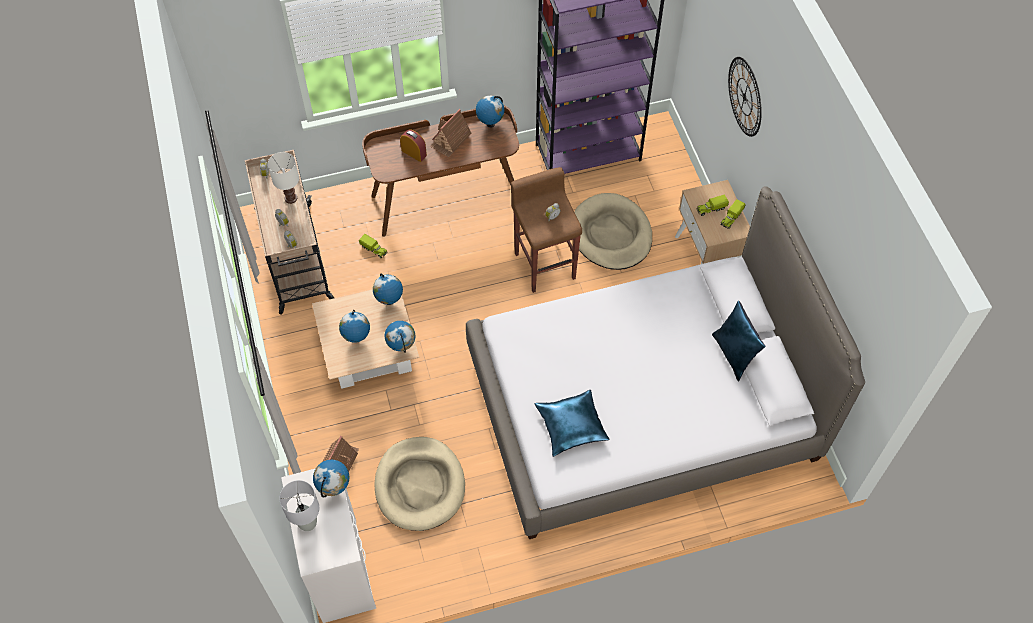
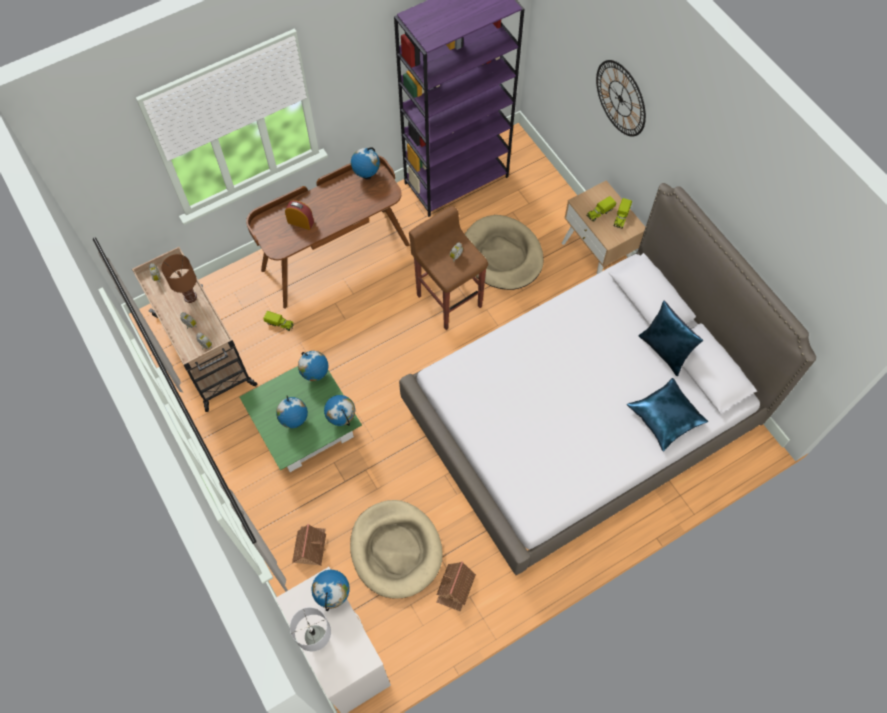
camera: 15 degrees left, 5 degrees up
white table lamp [268,152,299,204] -> brown table lamp [161,254,197,303]
beige coffee table [312,289,419,389] -> green coffee table [240,366,362,472]
toy house [430,109,472,157] -> toy house moved to [437,561,476,611]
blue pillow [535,390,609,457] -> blue pillow moved to [627,378,708,452]

